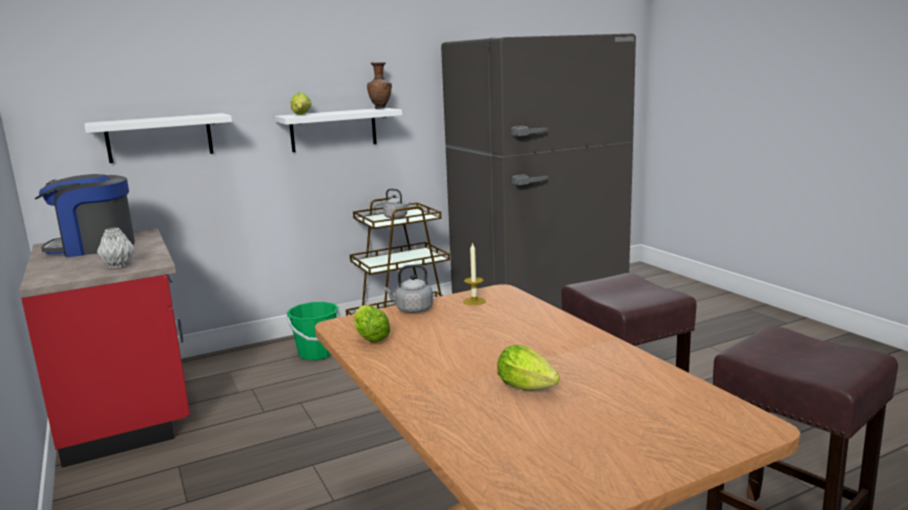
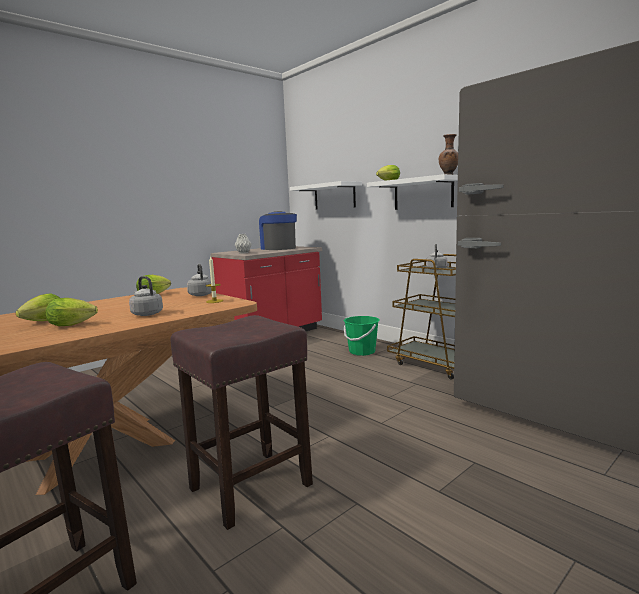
camera: 75 degrees right, 5 degrees down
none -> lettuce [46,298,98,326]
none -> grey kettle [129,276,163,316]

